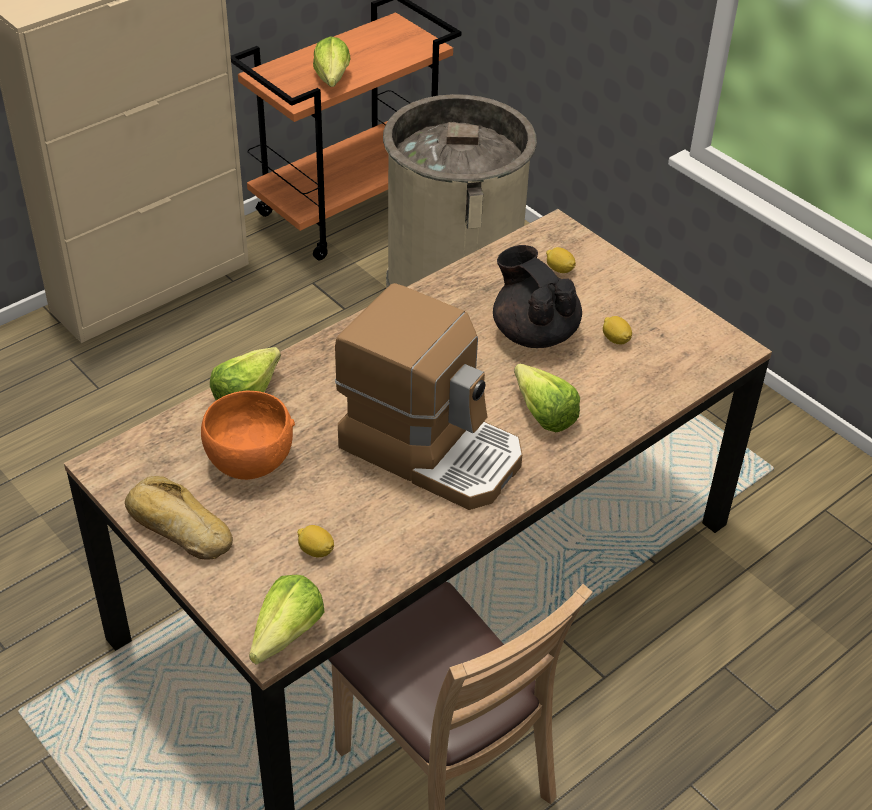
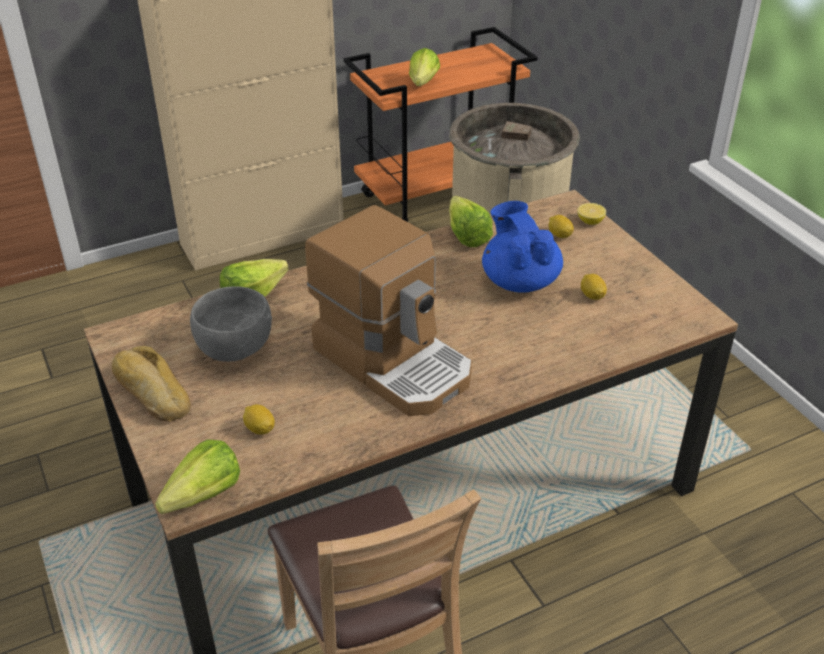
camera: 15 degrees right, 5 degrees down
orange bowl [201,391,295,480] -> grey bowl [190,286,272,362]
black teapot [493,245,582,348] -> blue teapot [482,201,563,293]
lettuce [514,363,580,432] -> lettuce moved to [449,196,493,247]
none -> lemon [577,203,606,225]

